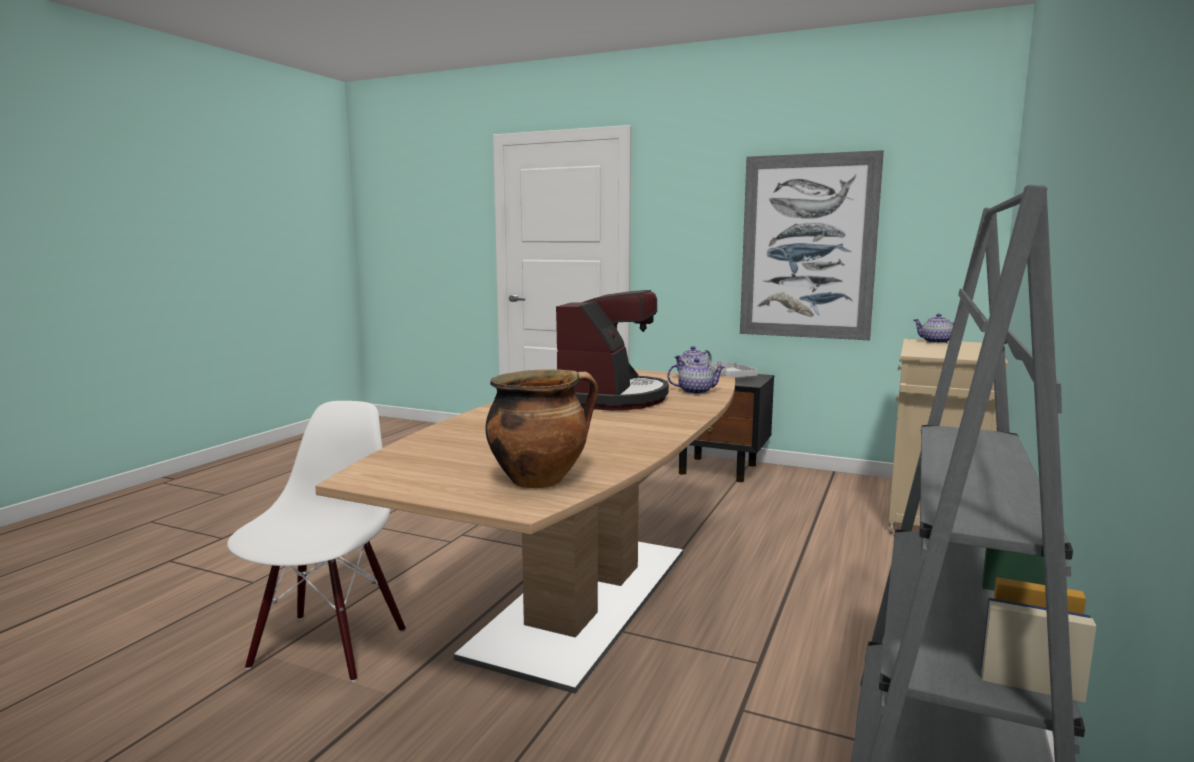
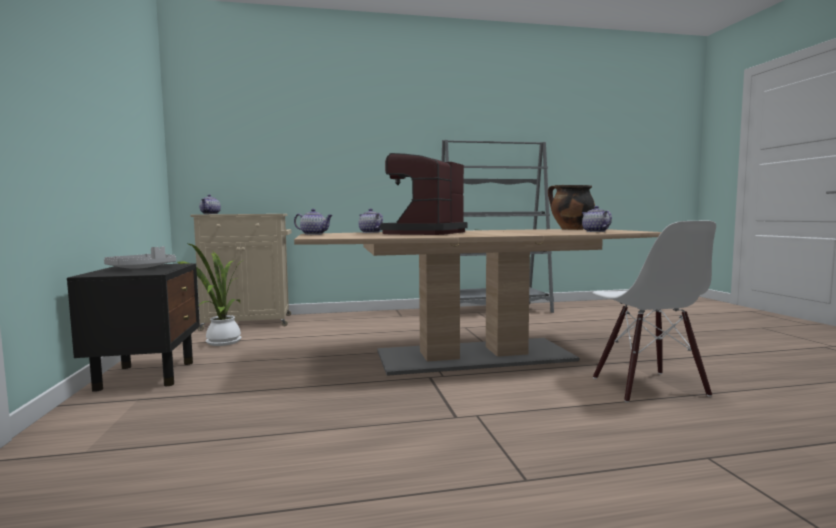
camera: 125 degrees left, 5 degrees down
white chair [227,401,406,682] -> white chair turned 75 degrees counterclockwise [592,221,716,402]
coffee machine [556,290,669,410] -> coffee machine turned 45 degrees counterclockwise [380,153,467,235]
picture [740,150,884,340] -> none
none -> potted plant [177,244,243,346]
none -> teapot [582,206,612,232]

